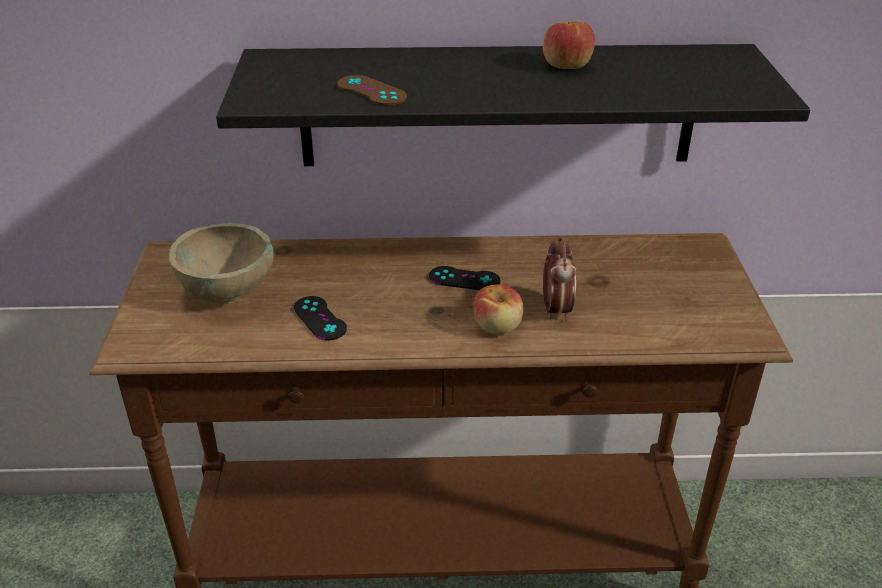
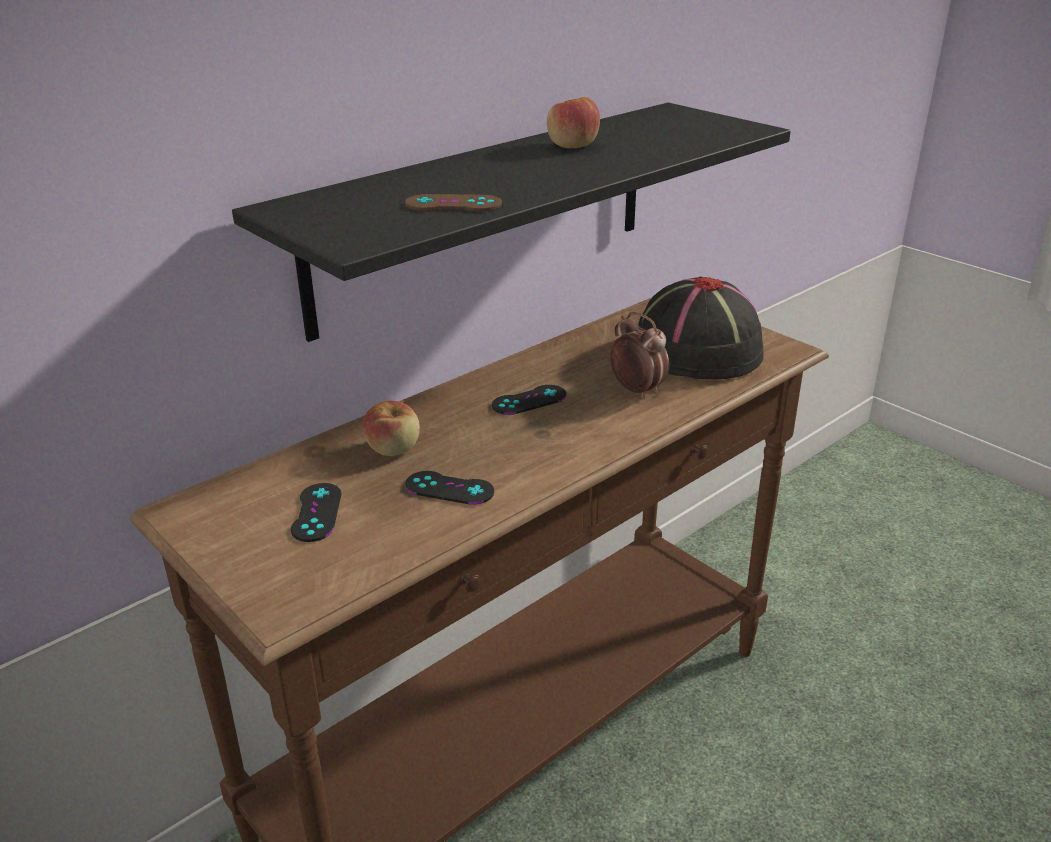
camera: 40 degrees left, 5 degrees down
beige bowl [169,223,274,303] -> black game controller [291,483,341,542]
apple [473,284,523,335] -> apple moved to [363,401,420,456]
none -> black hat [638,277,764,380]

